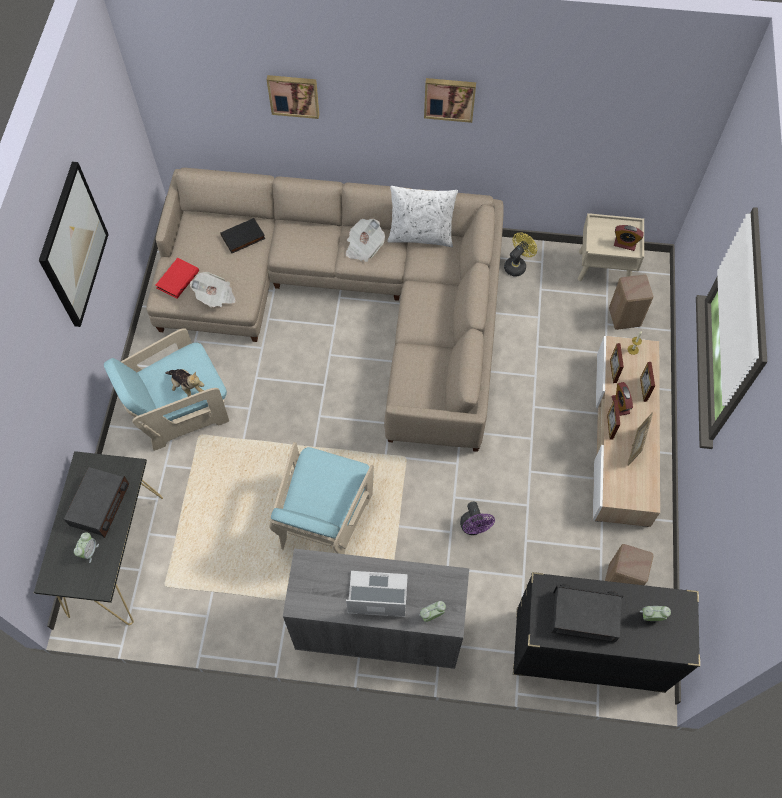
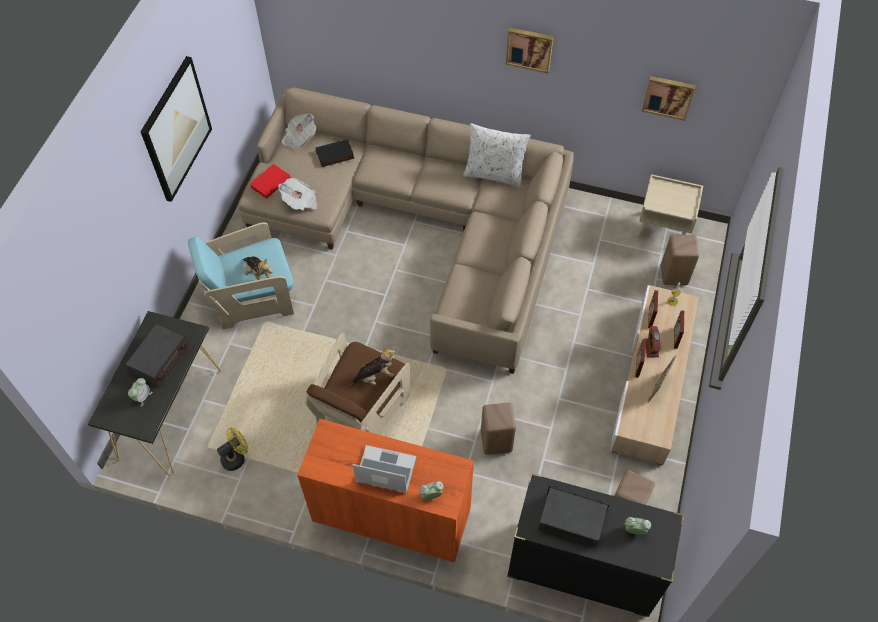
camera: 10 degrees right, 5 degrees down
picture [267,75,319,119] -> picture moved to [642,76,696,121]
turquoise armchair [270,442,374,554] -> brown armchair [306,333,410,435]
grey cabinet [283,549,469,669] -> orange cabinet [297,419,474,562]
newspaper [345,219,385,262] -> newspaper moved to [282,114,316,150]
purple fan [460,502,495,535] -> beige stool [481,402,516,455]
yellow fan [504,232,537,277] -> yellow fan moved to [217,427,248,471]
alarm clock [614,225,644,251] -> none
none -> plush toy [350,347,395,388]

